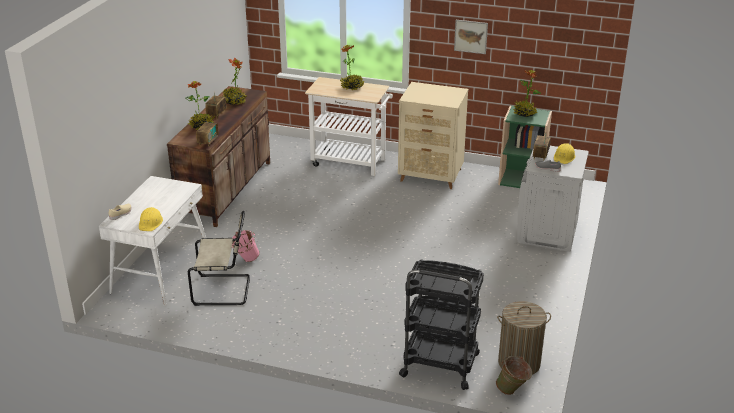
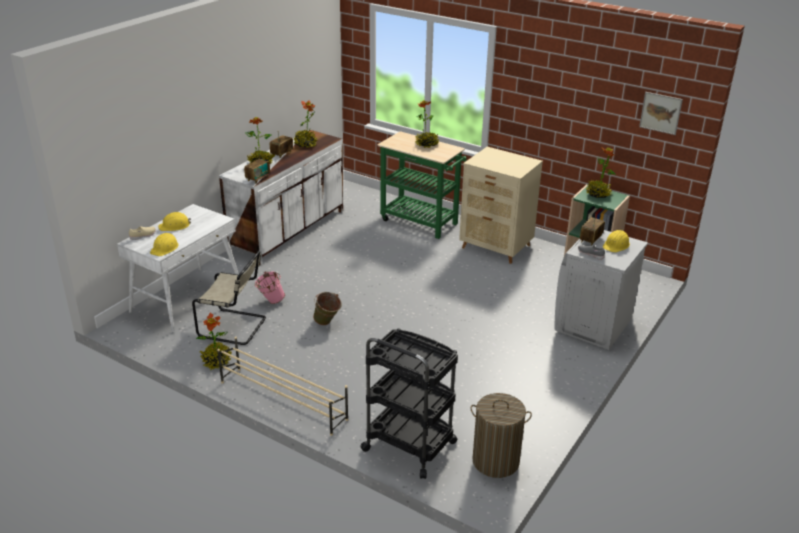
camera: 15 degrees right, 0 degrees up
brown cabinet [167,86,270,227] -> white cabinet [219,130,343,265]
white cart [305,77,393,176] -> green cart [378,131,467,239]
picture [454,20,488,54] -> picture moved to [639,92,683,135]
green bucket [496,356,532,395] -> green bucket moved to [313,292,342,325]
none -> yellow hard hat [158,212,191,231]
none -> potted plant [196,313,232,370]
none -> beige shoe rack [217,337,348,436]

